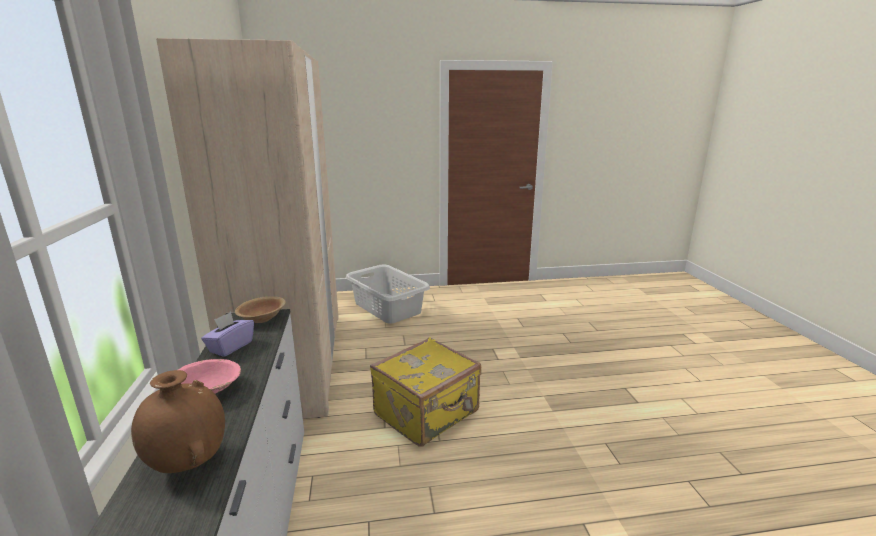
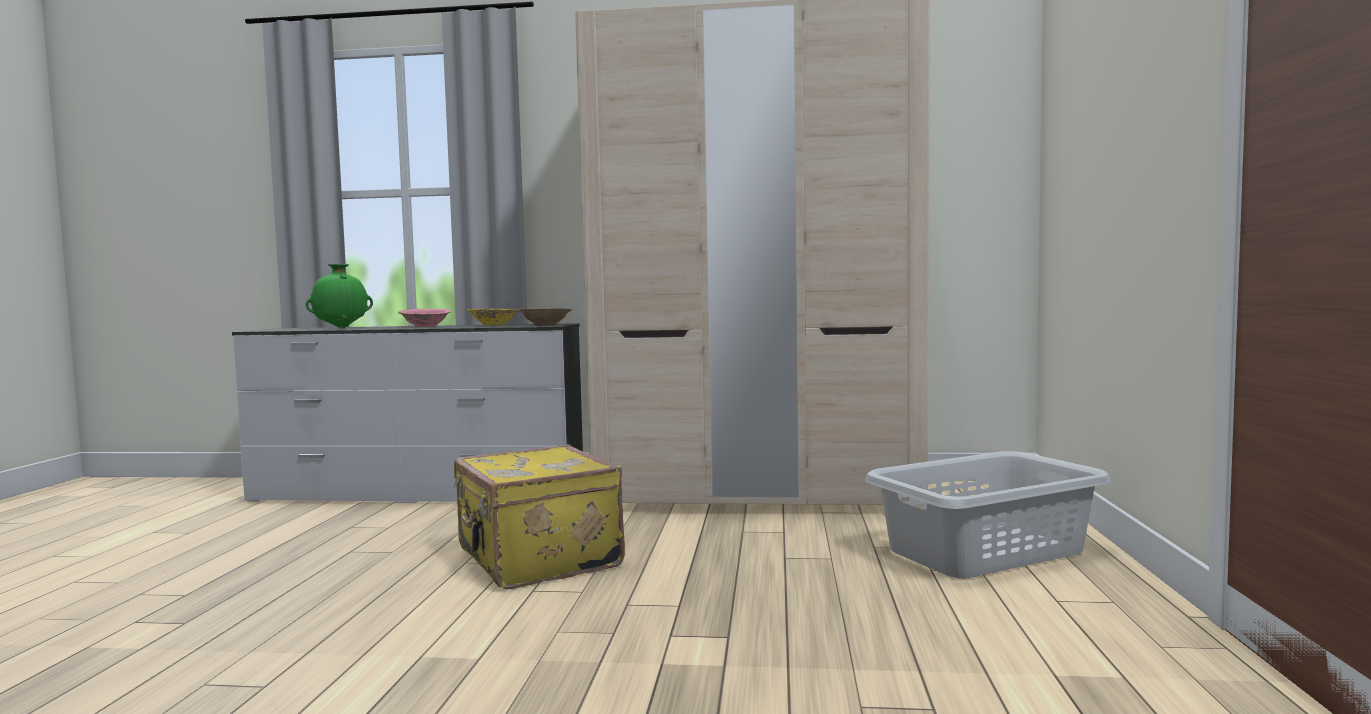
camera: 105 degrees right, 15 degrees down
brown vase [131,370,225,473] -> green vase [306,264,373,328]
purple tissue box [201,312,254,357] -> yellow bowl [467,309,519,326]

